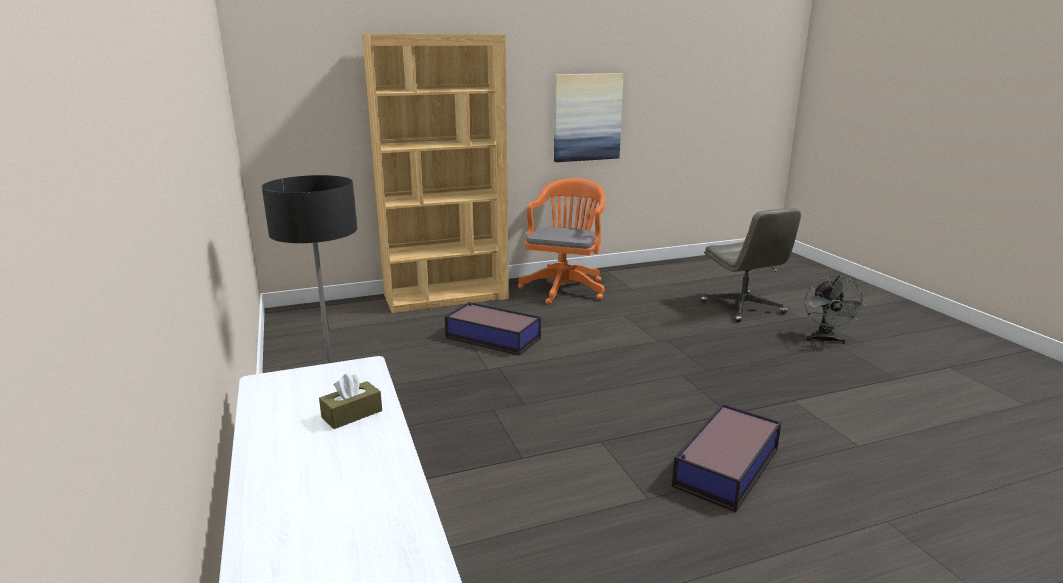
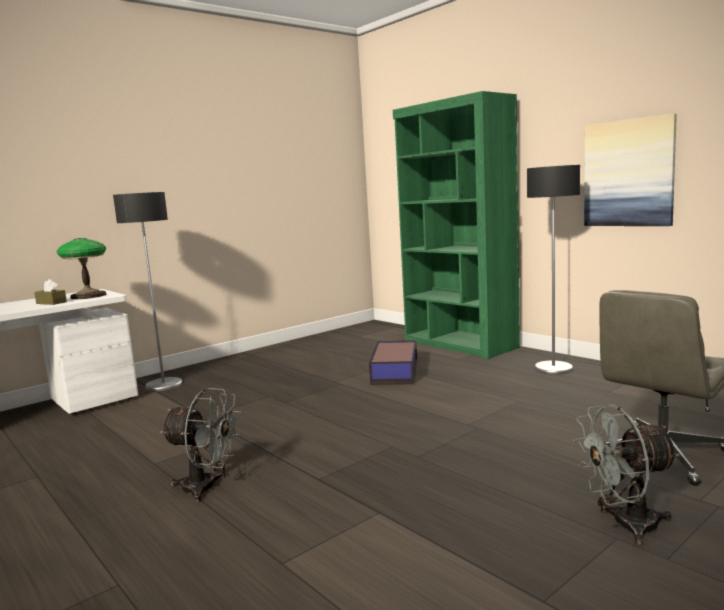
camera: 70 degrees right, 10 degrees down
brown bookcase [362,34,509,313] -> green bookcase [393,91,520,359]
orange office chair [518,178,605,305] -> floor lamp [527,165,580,375]
storage box [672,404,782,512] -> grey fan [160,388,241,502]
none -> table lamp [57,238,106,299]

